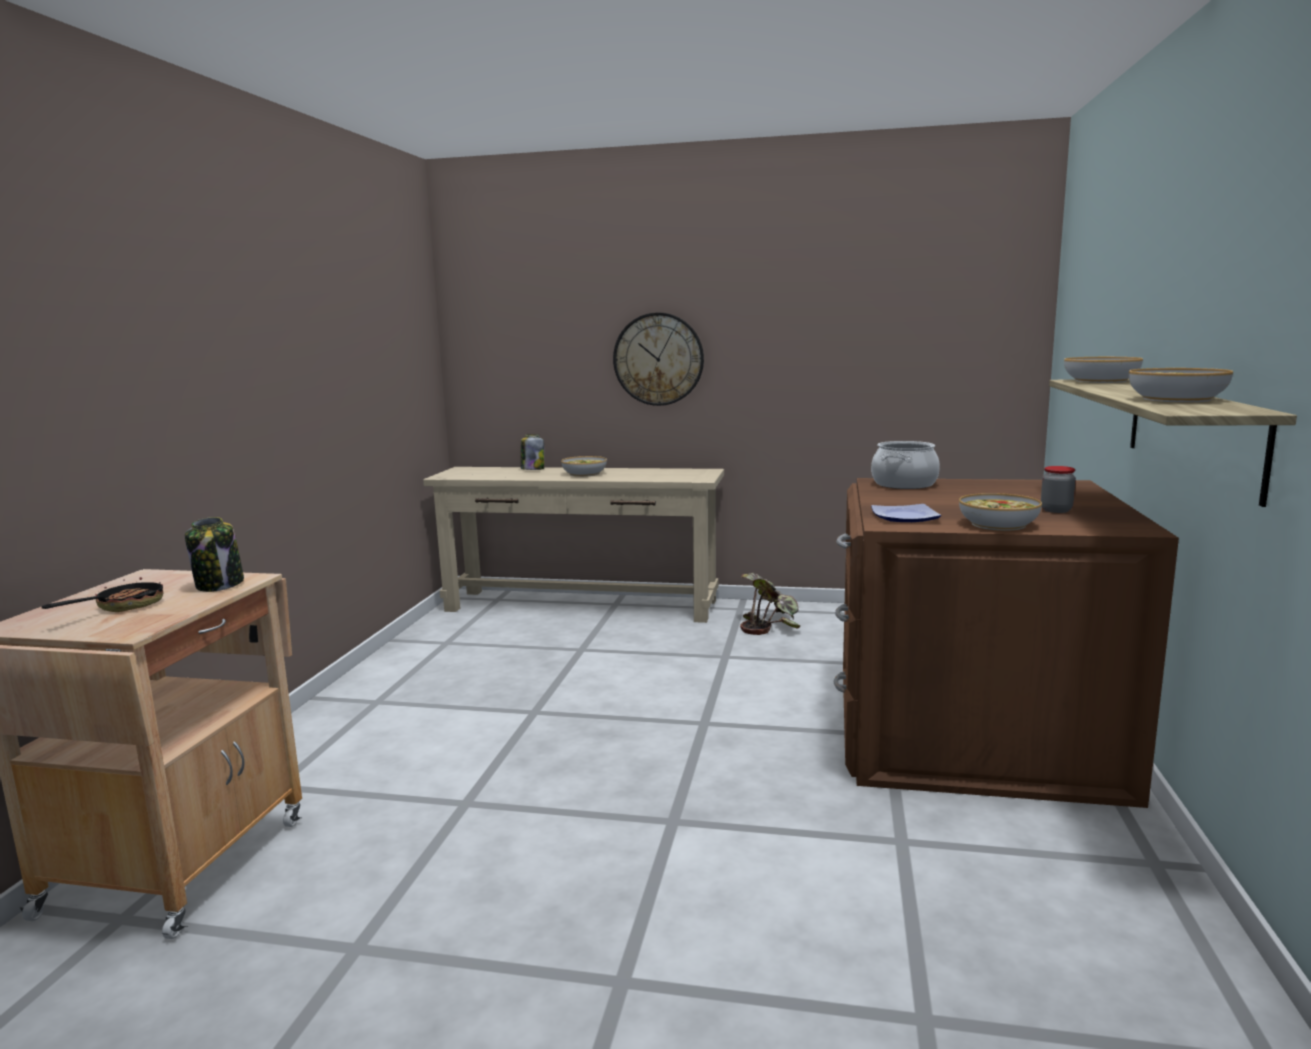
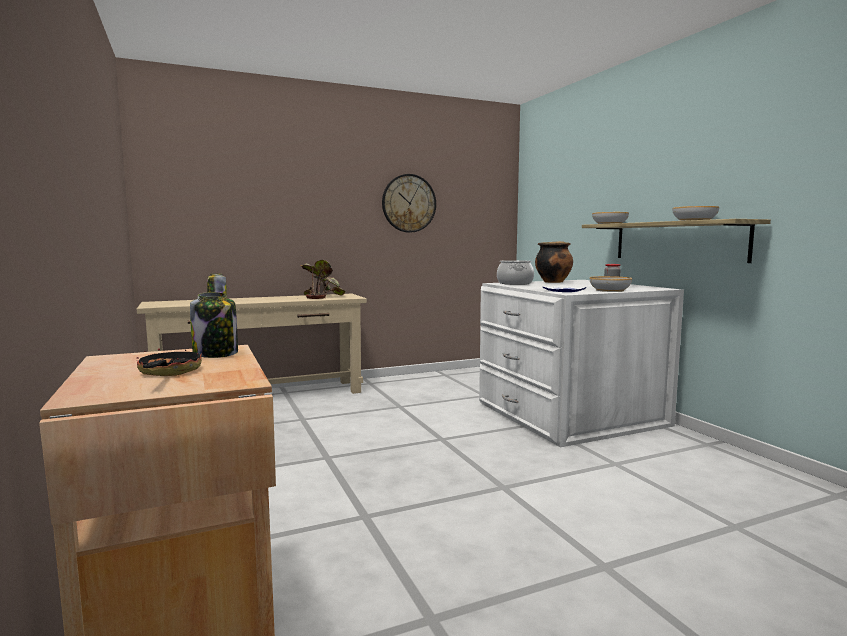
camera: 35 degrees left, 5 degrees down
bowl [561,456,607,477] -> none
wall clock [613,312,704,406] -> wall clock moved to [382,174,436,233]
potted plant [740,573,800,635] -> potted plant moved to [300,260,346,299]
brown dresser [834,478,1179,808] -> white dresser [479,280,684,447]
none -> cooking pot [535,241,573,283]

